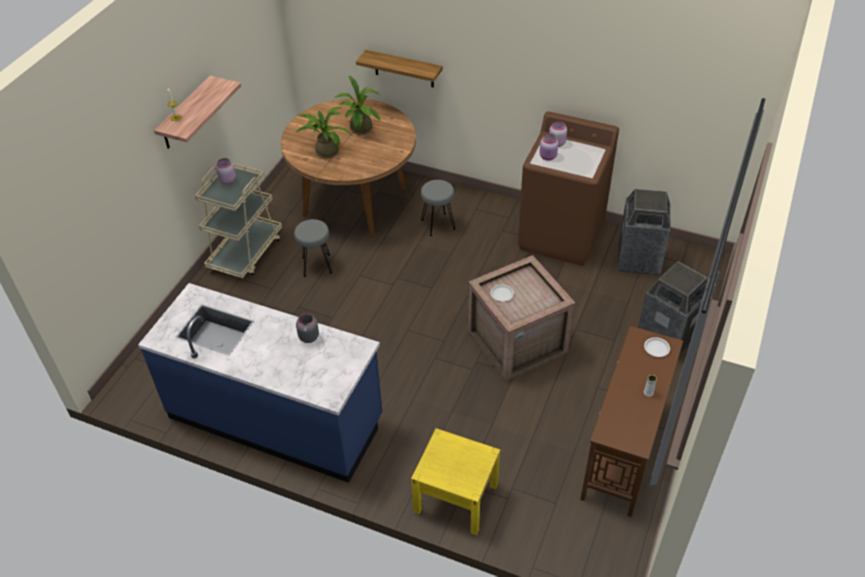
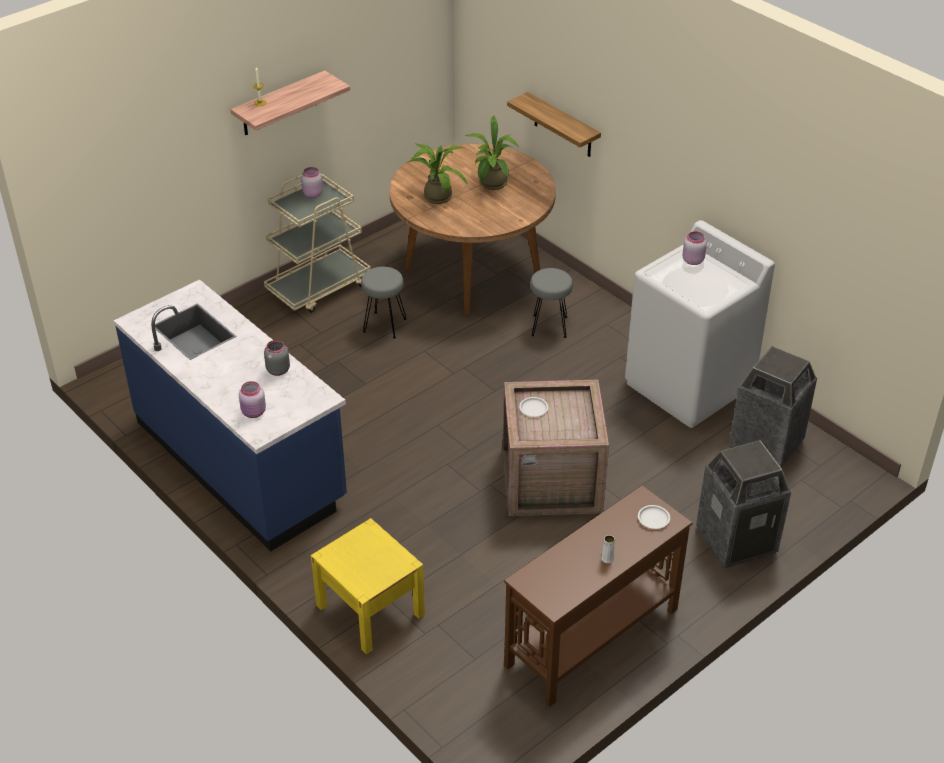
camera: 25 degrees right, 5 degrees down
brown washing machine [518,112,619,266] -> white washing machine [625,220,775,428]
pink jar [540,134,558,161] -> pink jar moved to [239,381,266,418]

